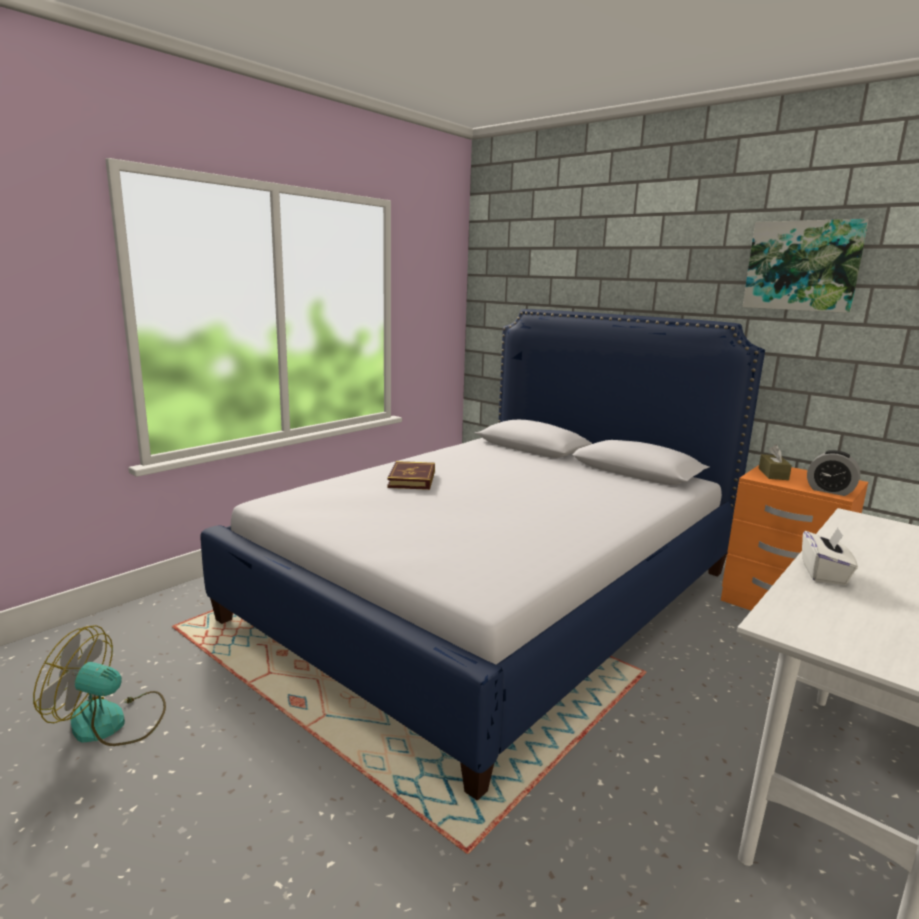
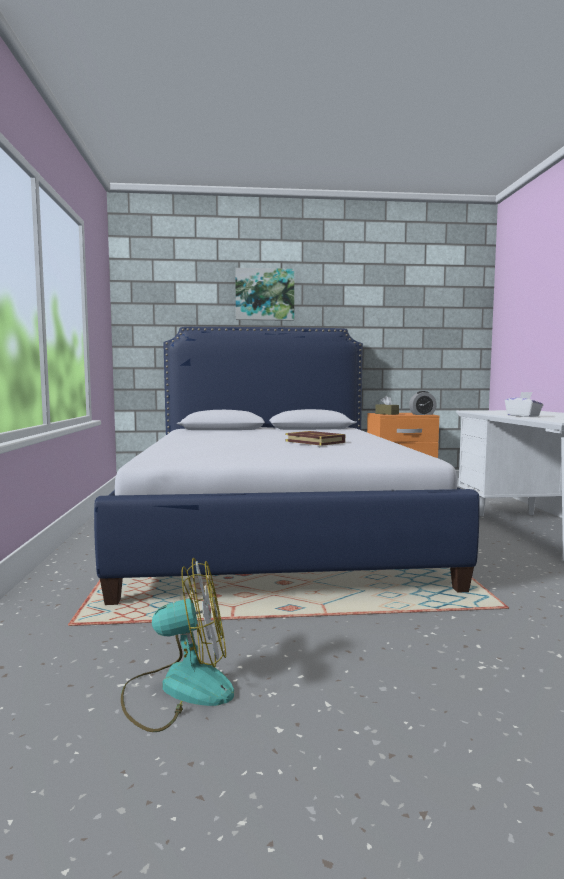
camera: 45 degrees left, 10 degrees down
fan [33,625,166,746] -> fan turned 150 degrees counterclockwise [121,558,234,732]
book [387,461,435,490] -> book moved to [286,431,345,446]
picture [743,219,869,313] -> picture moved to [235,268,294,321]

